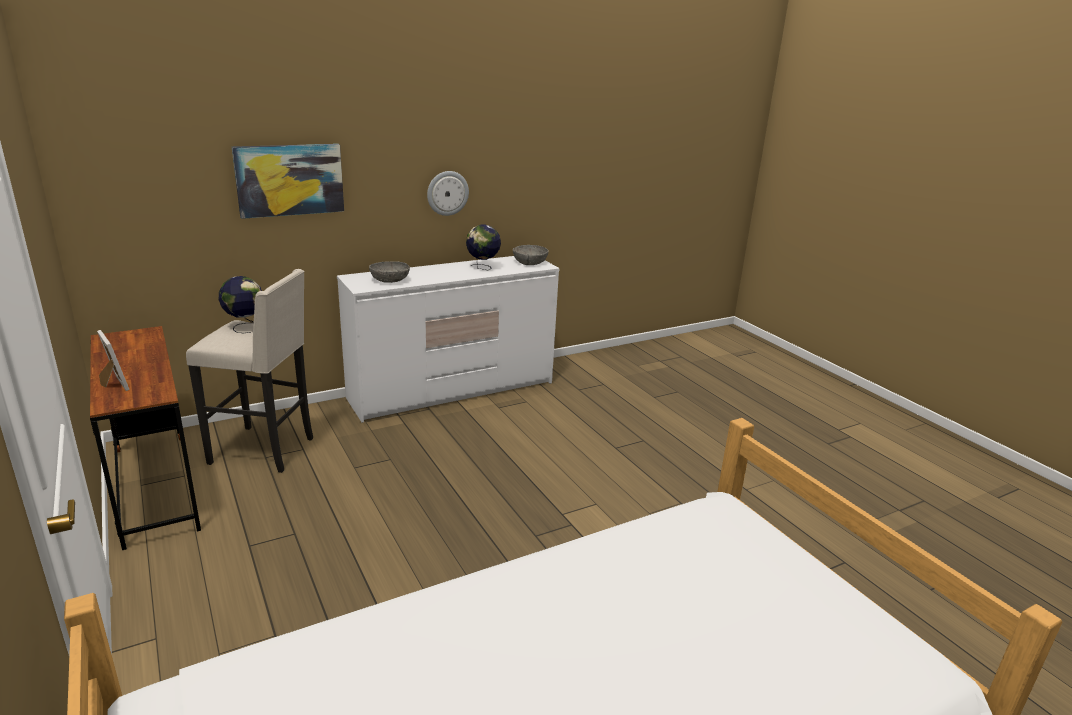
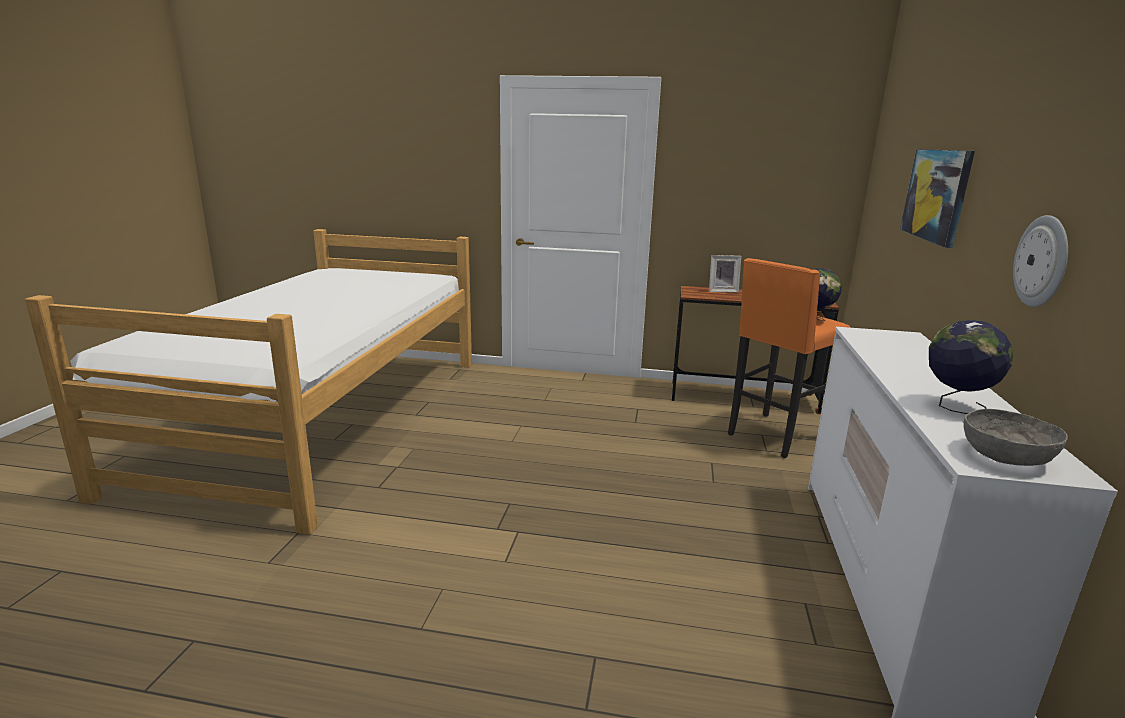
camera: 130 degrees right, 5 degrees down
beige stool [186,269,313,473] -> orange stool [728,258,850,458]
grey bowl [369,261,410,283] -> none

